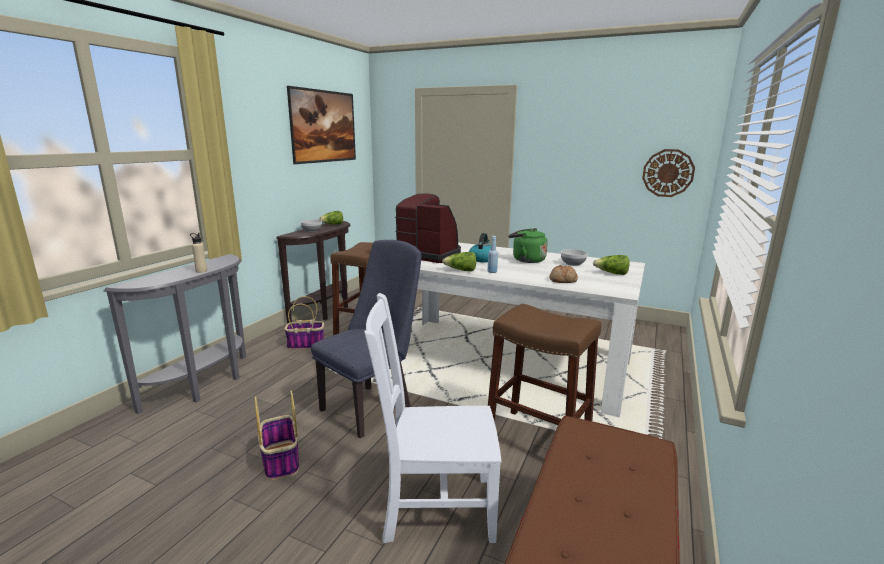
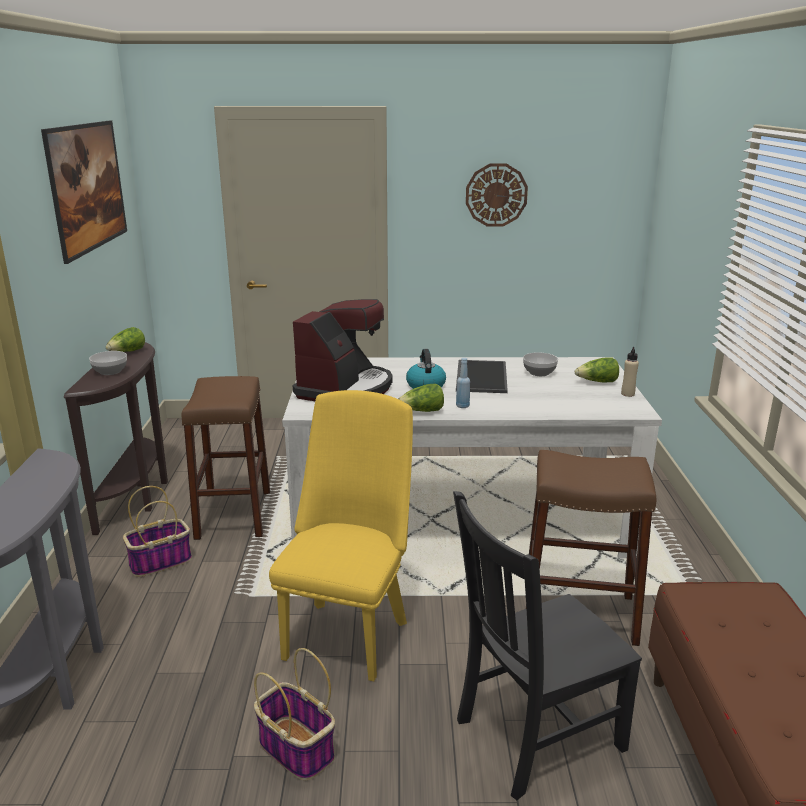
camera: 25 degrees left, 5 degrees up
beige bottle [190,233,207,273] -> beige bottle moved to [621,347,639,397]
blue chair [311,240,422,438] -> yellow chair [269,390,413,681]
white chair [364,293,501,544] -> black chair [453,491,642,800]
coffee machine [395,193,461,263] -> coffee machine turned 105 degrees clockwise [293,299,393,401]
green kettle [508,228,548,263] -> tray [456,360,508,393]
bread [549,265,578,283] -> none
wall clock [642,149,695,197] -> wall clock moved to [466,163,528,227]

